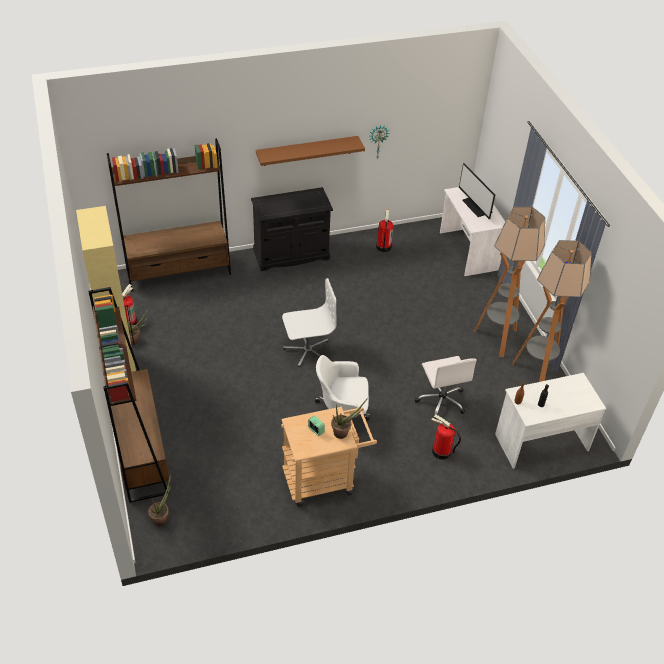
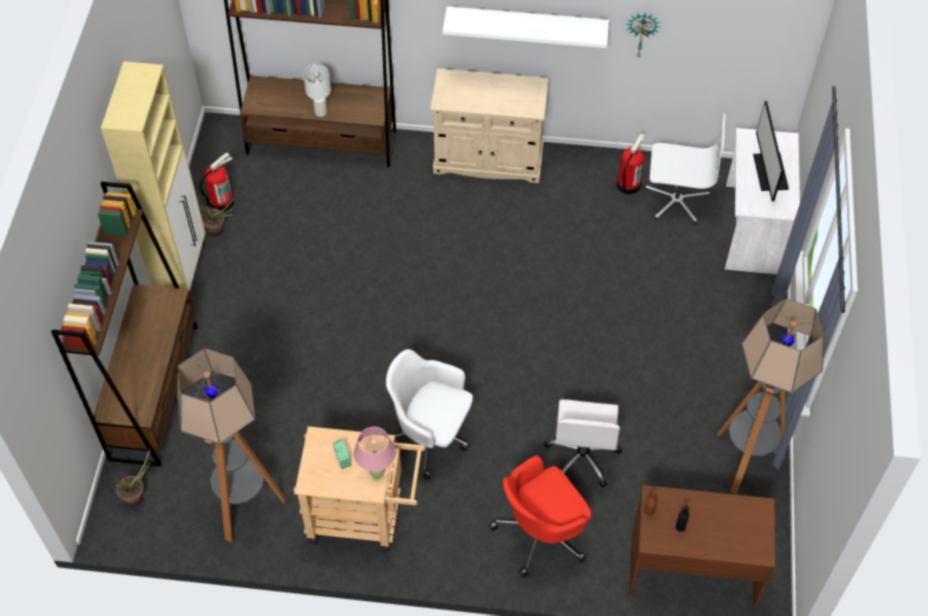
camera: 25 degrees right, 10 degrees up
black cabinet [251,187,333,271] -> beige cabinet [430,68,549,183]
brown shelf [256,136,365,166] -> white shelf [443,6,609,48]
white office chair [282,278,337,367] -> white office chair moved to [645,113,725,224]
potted plant [331,398,368,439] -> pink table lamp [354,427,396,481]
fire extinguisher [431,414,461,460] -> red office chair [488,455,592,578]
floor lamp [473,207,545,357] -> floor lamp moved to [177,348,285,542]
white desk [495,373,606,469] -> brown desk [629,485,775,608]
none -> white table lamp [303,64,331,117]

